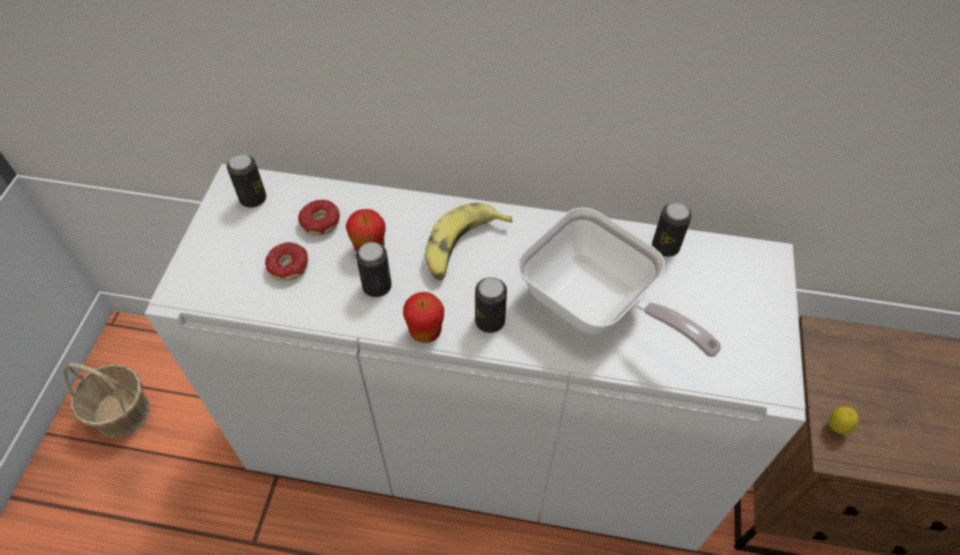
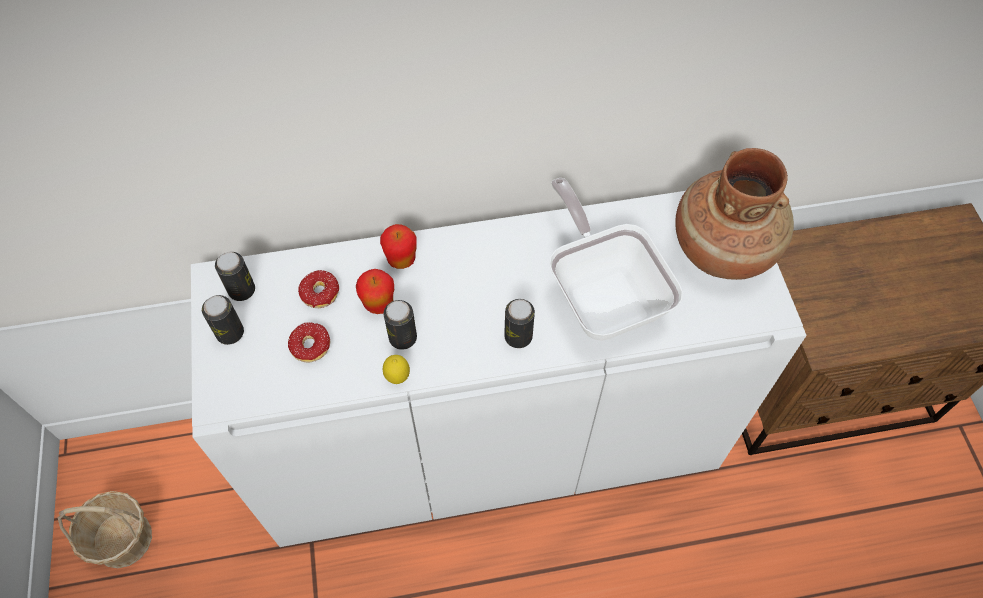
camera: 20 degrees left, 5 degrees up
apple [403,292,444,343] -> apple moved to [380,224,417,269]
banana [425,203,512,280] -> none
frying pan [517,207,721,357] -> frying pan turned 135 degrees counterclockwise [549,178,683,341]
can [652,202,692,257] -> can moved to [202,295,244,345]
lemon [829,406,859,434] -> lemon moved to [382,355,410,384]
none -> brown vase [675,148,794,280]

